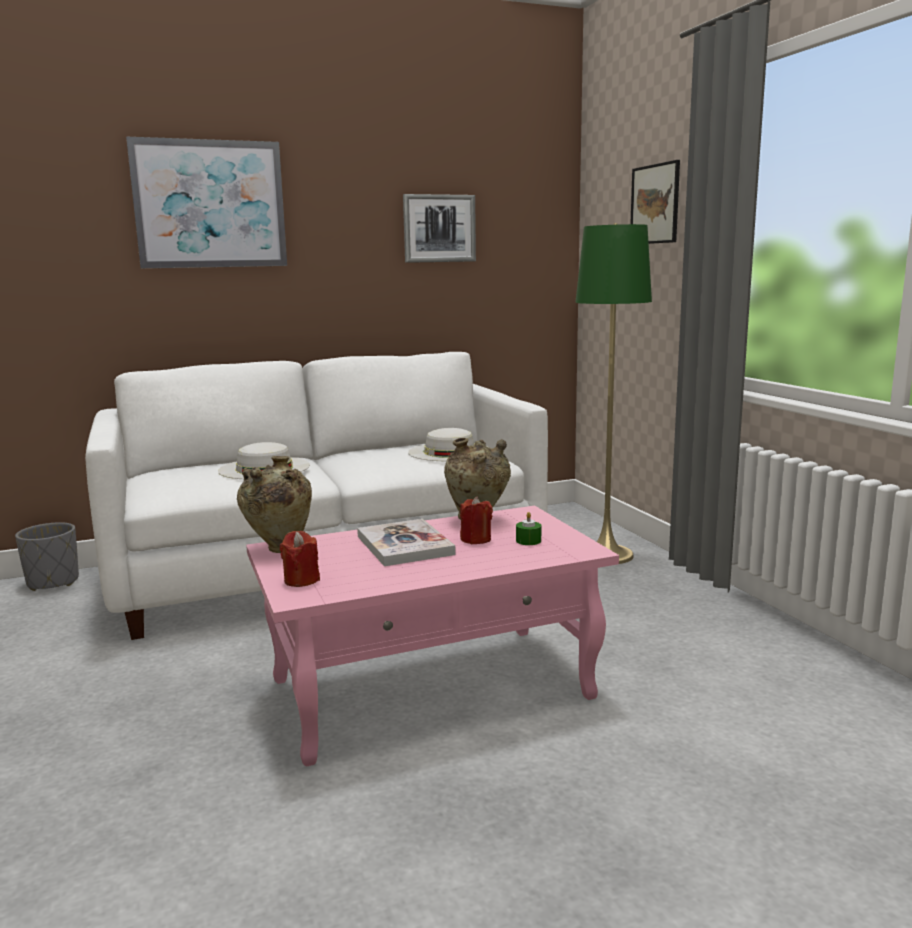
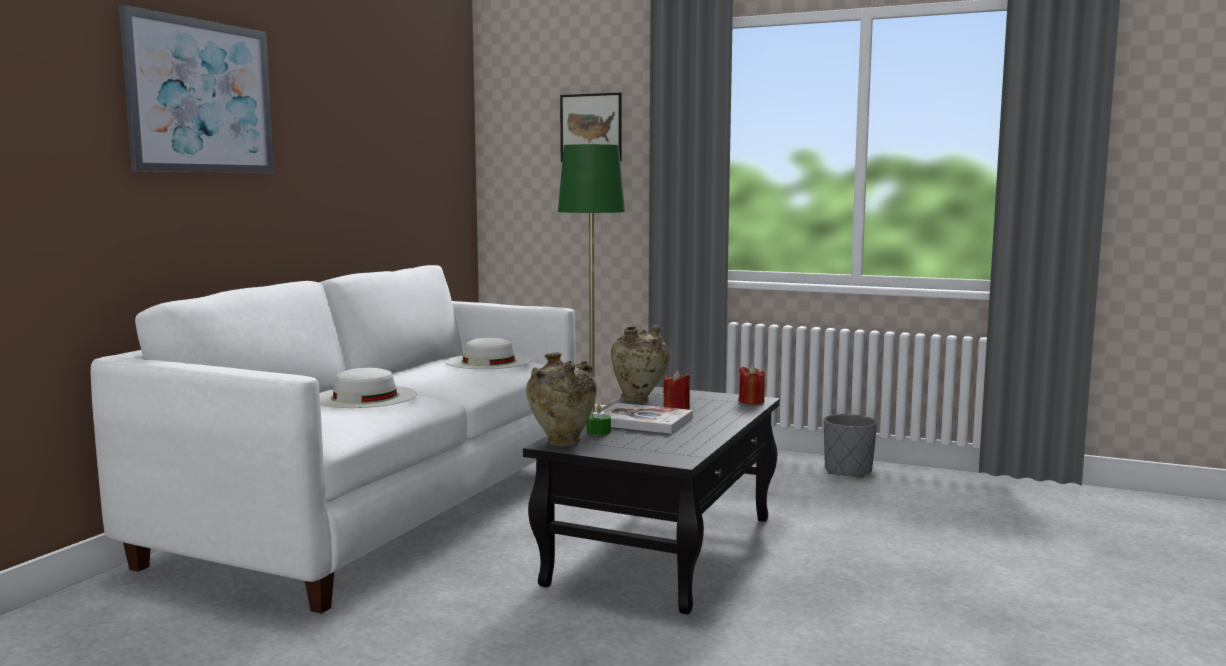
camera: 45 degrees left, 5 degrees down
grey planter [15,522,79,591] -> grey planter moved to [824,414,877,478]
pink coffee table [246,506,619,766] -> black coffee table [523,387,780,614]
red candle [280,531,320,587] -> red candle moved to [739,365,765,405]
picture [403,194,476,263] -> none
green candle [516,512,541,545] -> green candle moved to [587,404,611,435]

